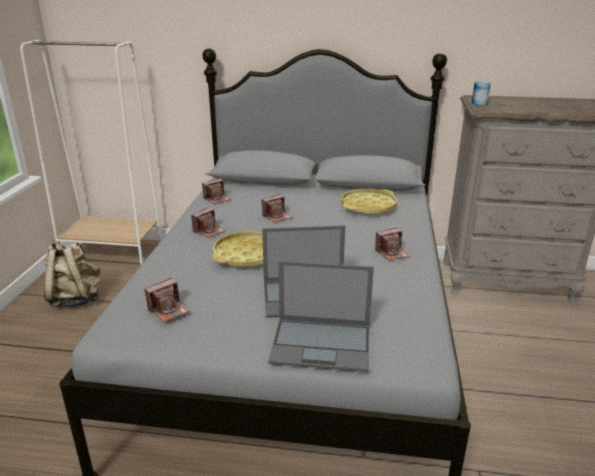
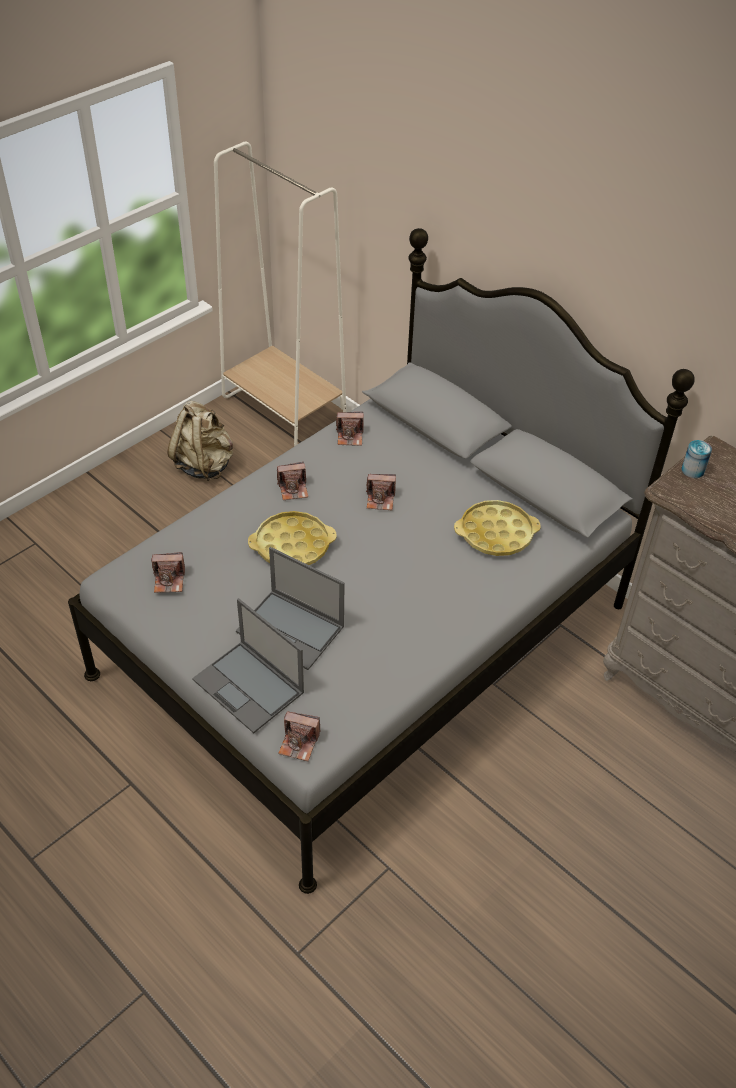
camera: 35 degrees right, 20 degrees up
camera [375,228,410,261] -> camera moved to [278,711,320,761]

